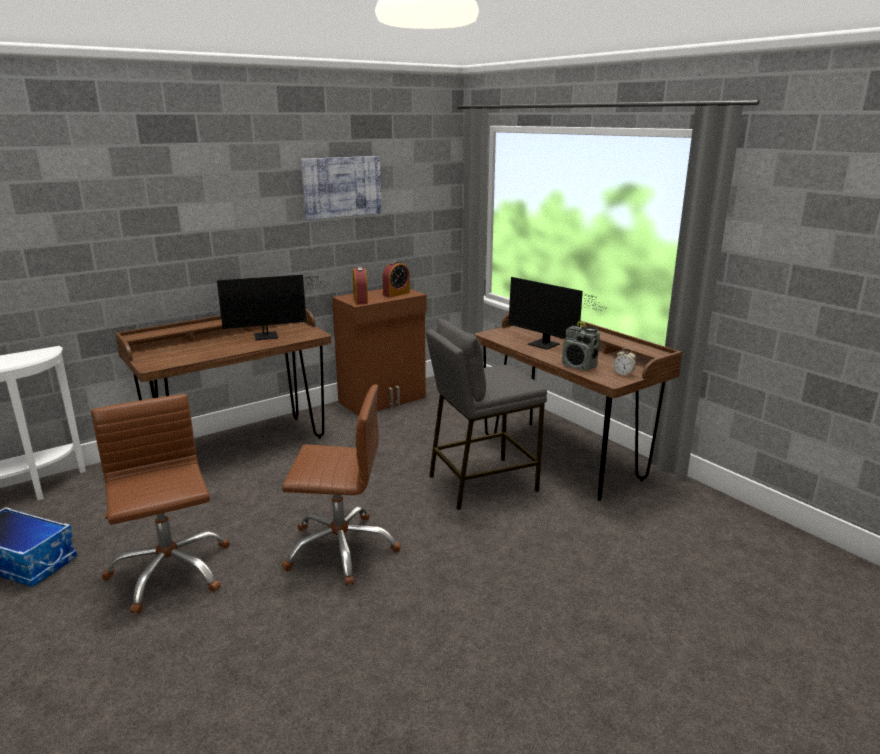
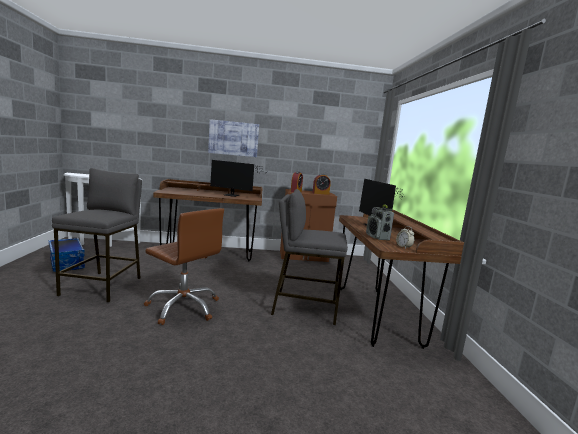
camera: 30 degrees right, 10 degrees down
brown office chair [91,394,230,614] -> grey stool [52,168,142,303]
picture [301,156,382,220] -> picture moved to [208,119,259,157]

